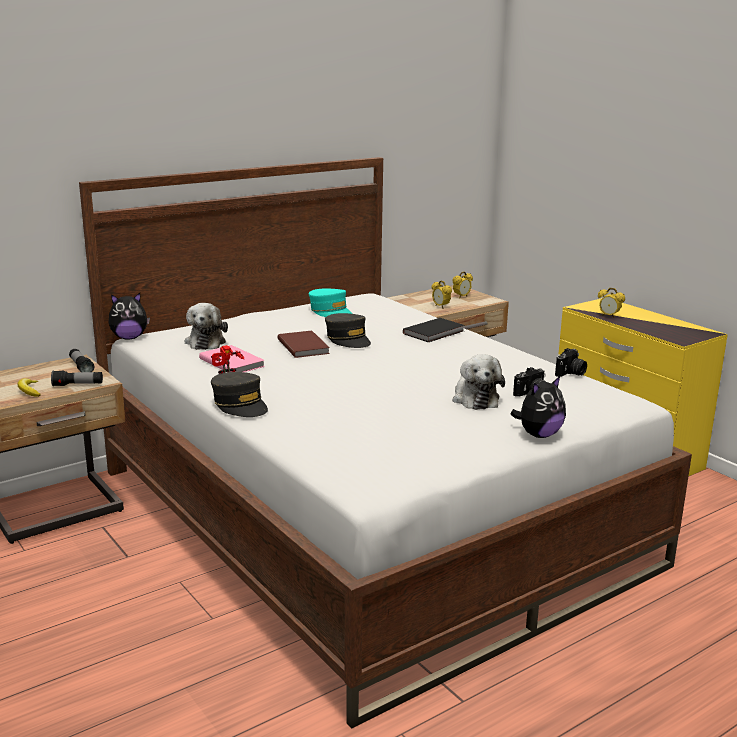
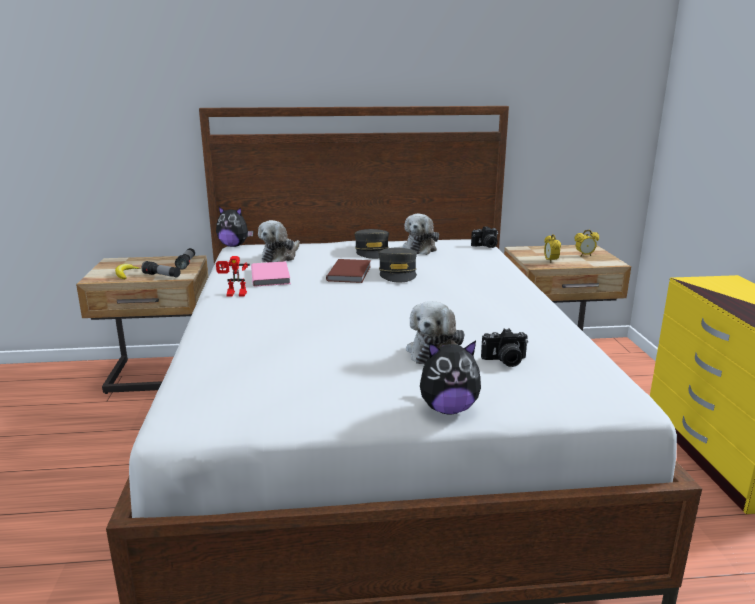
camera: 30 degrees right, 0 degrees up
grey cap [211,372,268,417] -> grey cap moved to [355,229,389,259]
turquoise cap [309,288,352,317] -> plush toy [402,214,439,255]
black book [403,318,465,342] -> none
camera [555,348,587,377] -> camera moved to [471,226,498,248]
alarm clock [598,288,625,318] -> none

